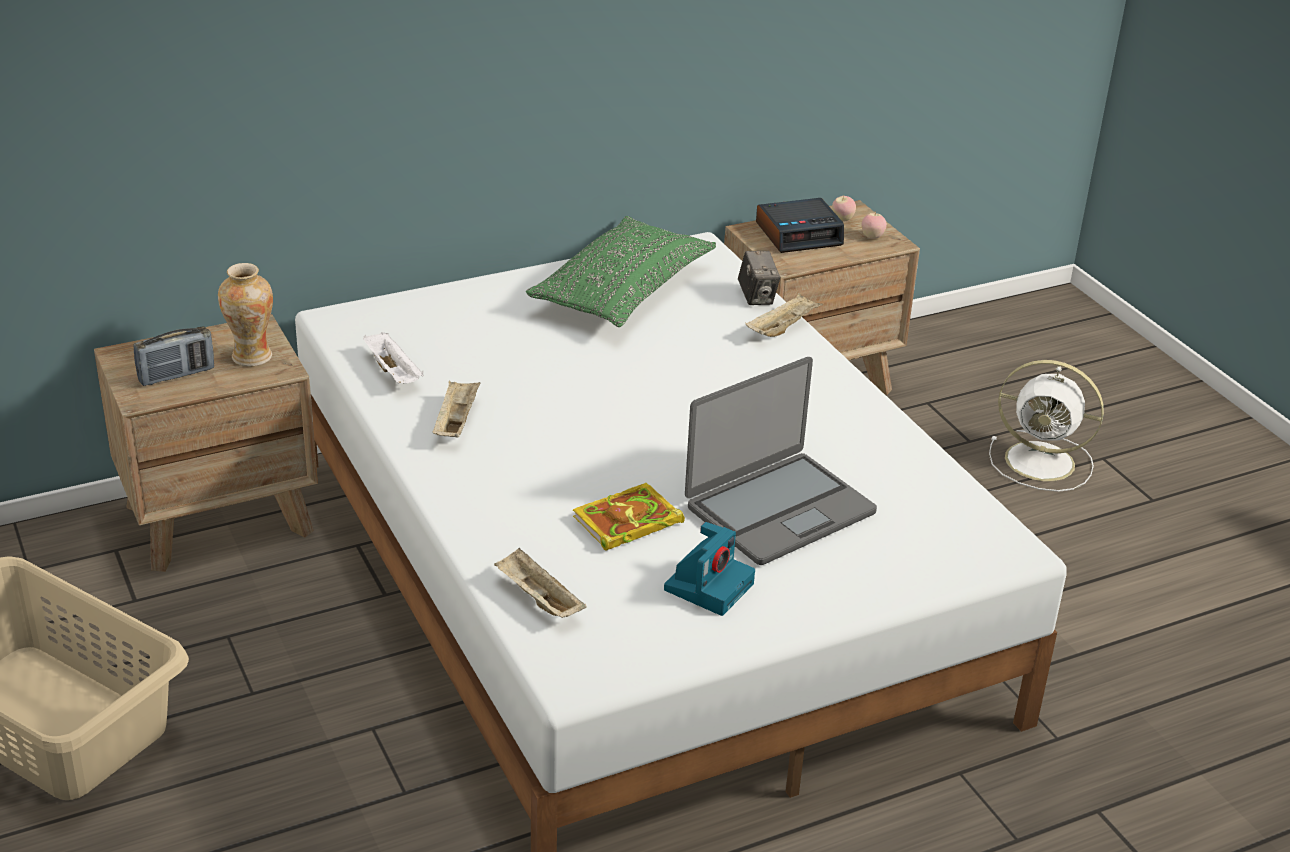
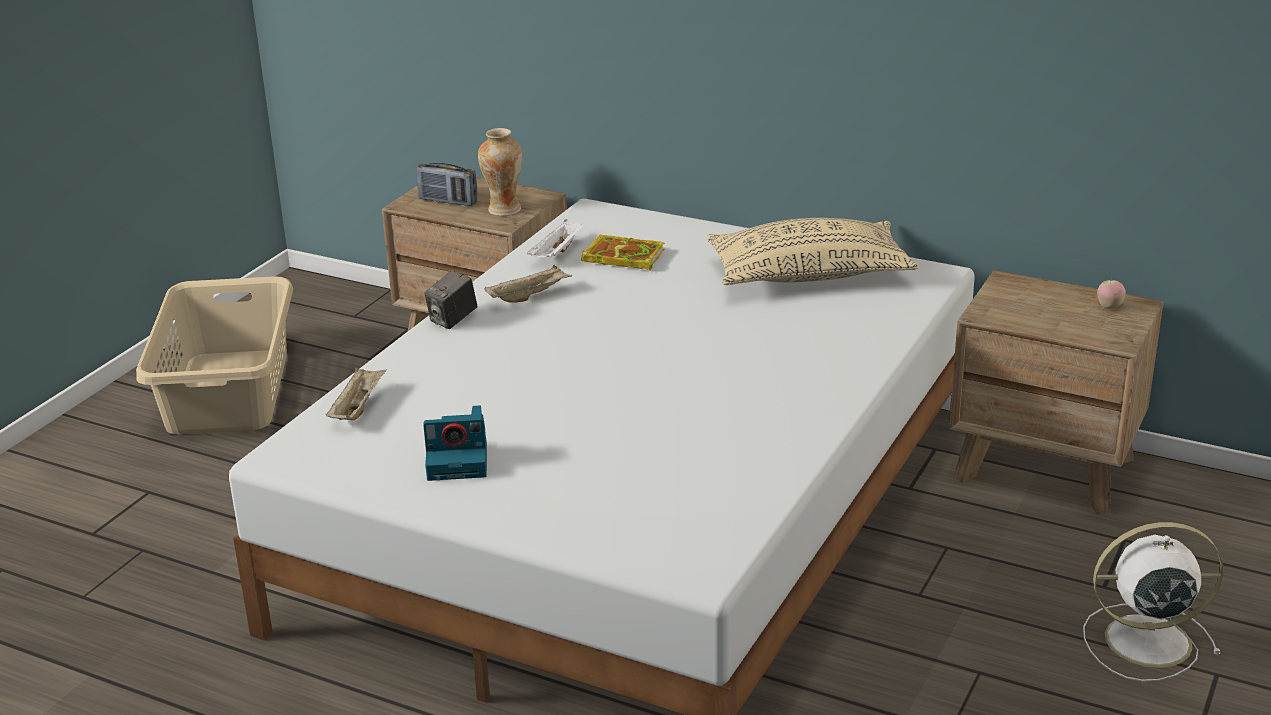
camera: 55 degrees right, 5 degrees down
green pillow [526,216,716,327] -> beige pillow [707,218,918,285]
book [573,483,685,551] -> book moved to [581,235,665,271]
laptop [685,357,877,565] -> none
camera [738,251,780,305] -> camera moved to [424,270,477,329]
beige tray [746,293,823,337] -> none
alarm clock [756,198,844,253] -> none
apple [862,212,887,239] -> none
white fan [989,360,1104,492] -> white fan turned 105 degrees clockwise [1083,522,1224,682]

